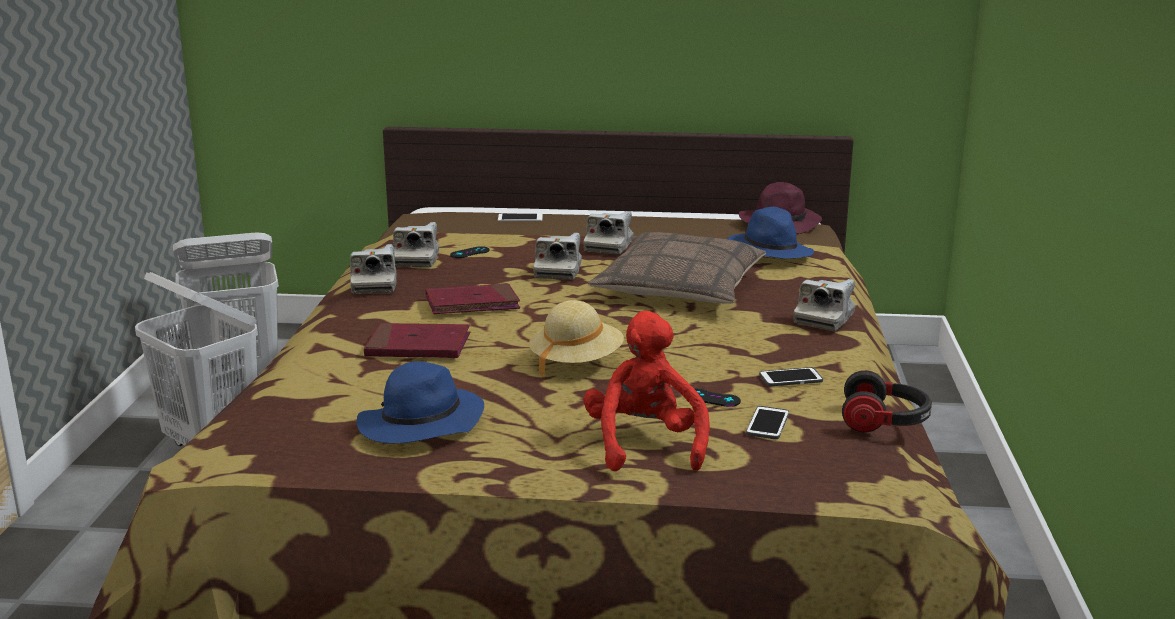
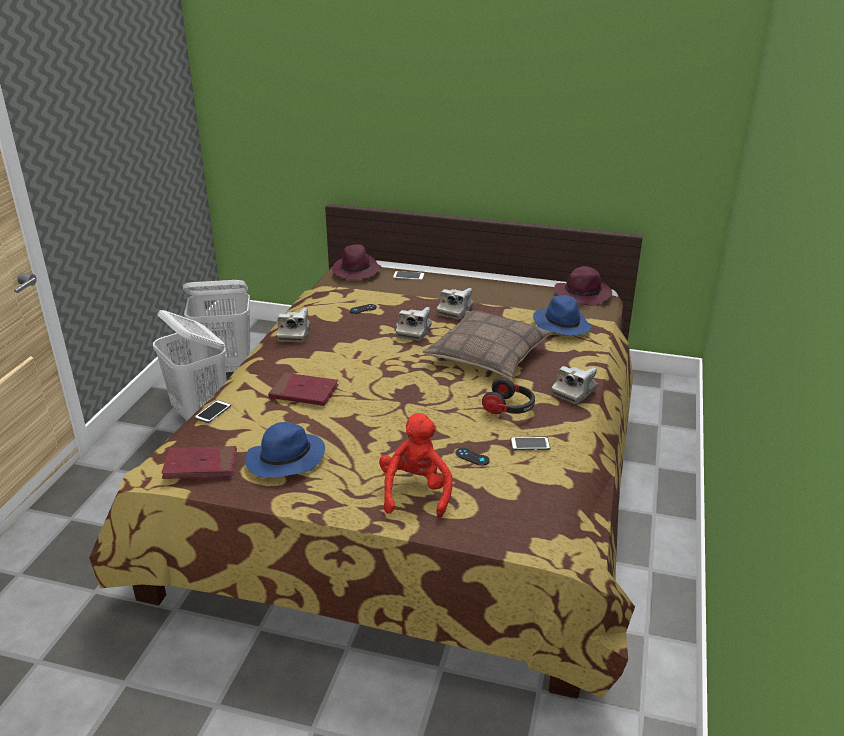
camera: 10 degrees right, 10 degrees up
camera [393,222,439,268] -> none
red book [426,283,520,314] -> red book moved to [161,446,237,479]
beige hat [529,300,624,377] -> none
phone [746,406,789,439] -> phone moved to [195,400,231,423]
headphones [842,370,932,432] -> headphones moved to [482,377,535,414]
none -> purple hat [332,244,381,280]

